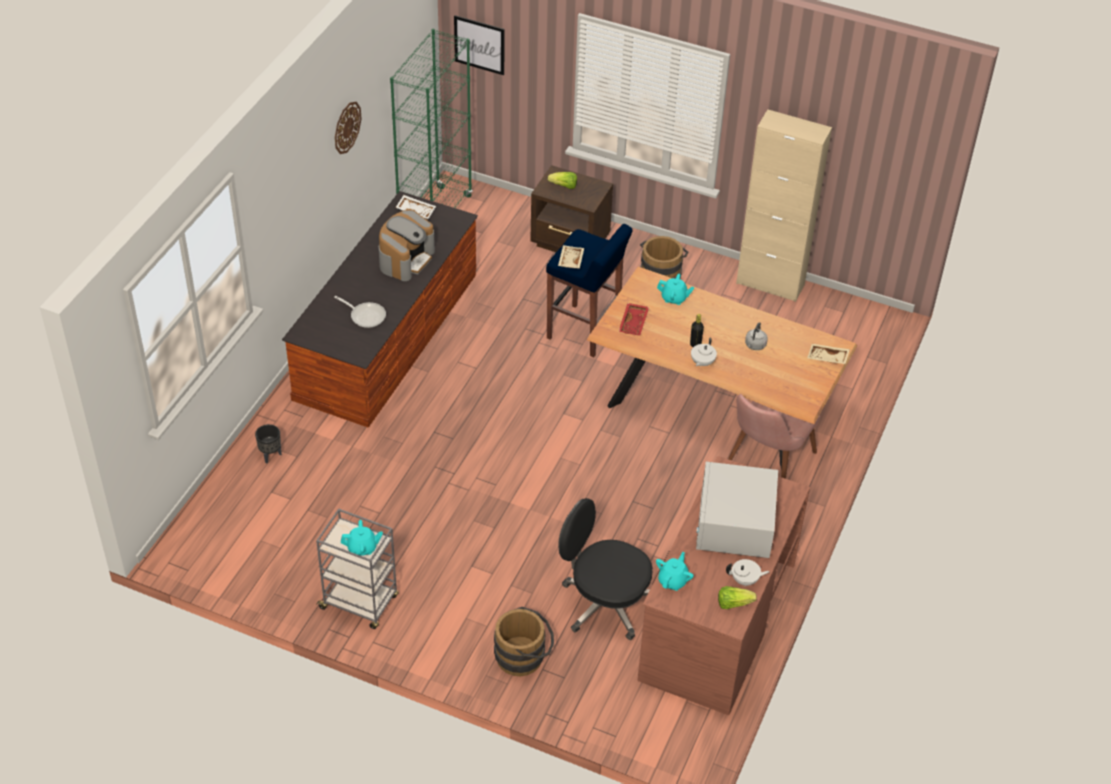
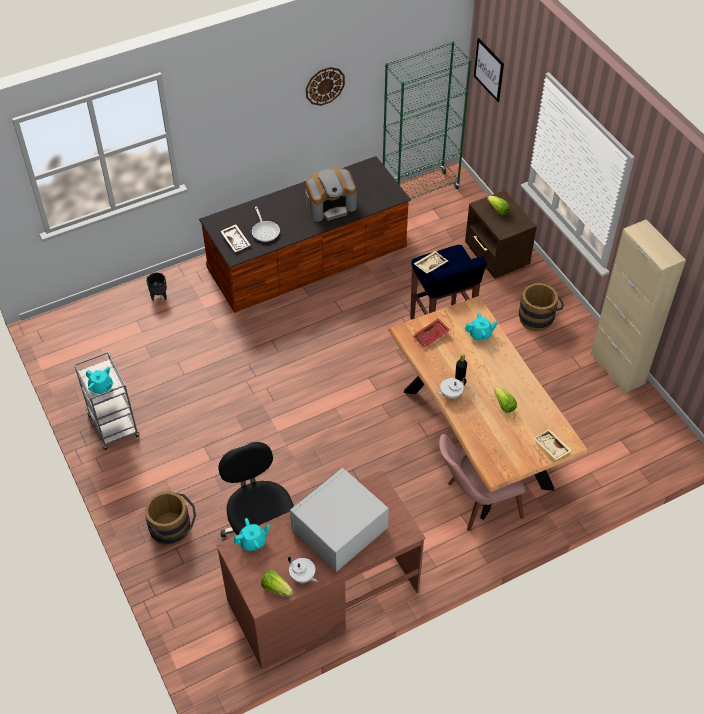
camera: 40 degrees right, 5 degrees up
white tray [396,195,436,219] -> white tray moved to [220,224,250,252]
turquoise teapot [657,274,694,305] -> turquoise teapot turned 60 degrees counterclockwise [465,312,498,340]
grey kettle [745,322,768,350] -> lettuce [494,386,517,413]

